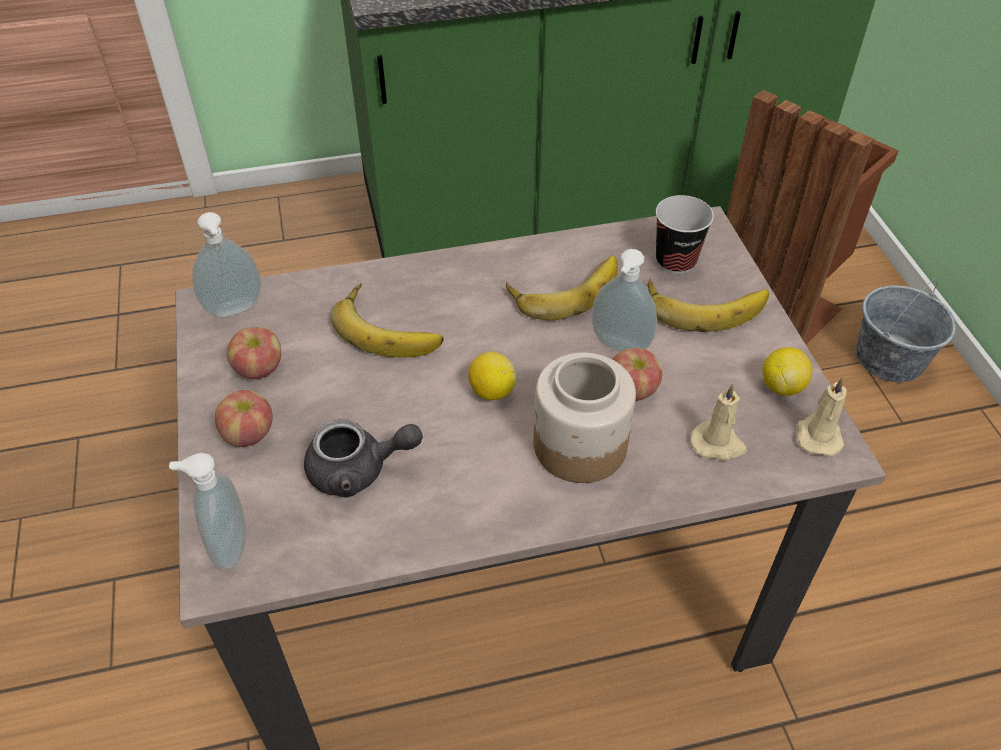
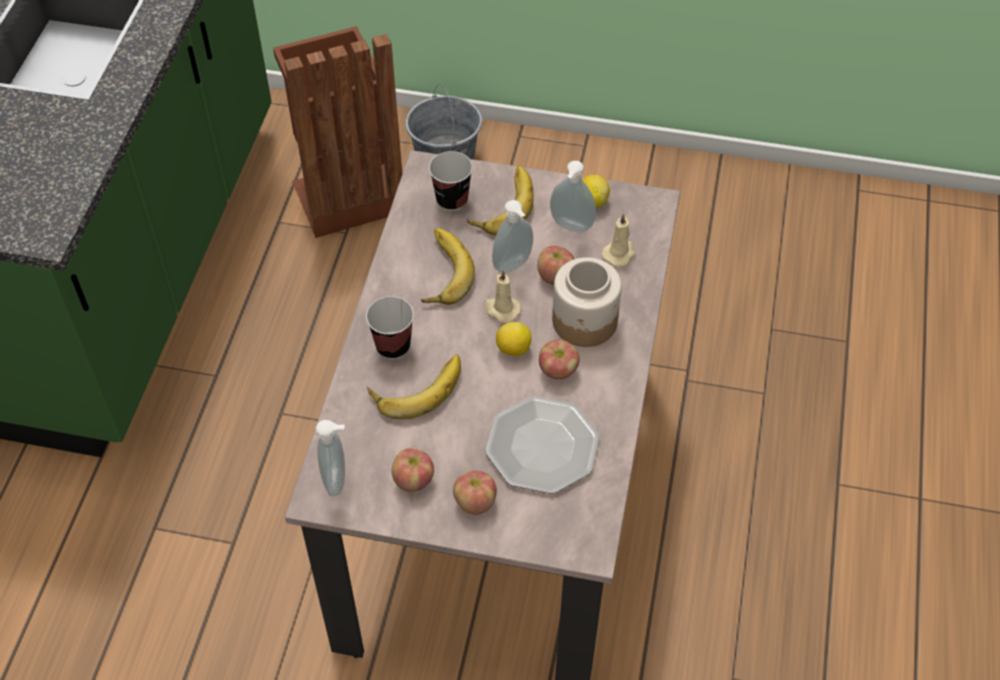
camera: 65 degrees left, 5 degrees up
soap dispenser [169,453,246,570] -> soap dispenser moved to [550,161,596,233]
grey teapot [304,419,423,497] -> plate [485,396,600,494]
beige candle [797,377,847,456] -> beige candle moved to [484,270,521,323]
none -> cup [366,296,414,359]
none -> apple [539,340,580,379]

